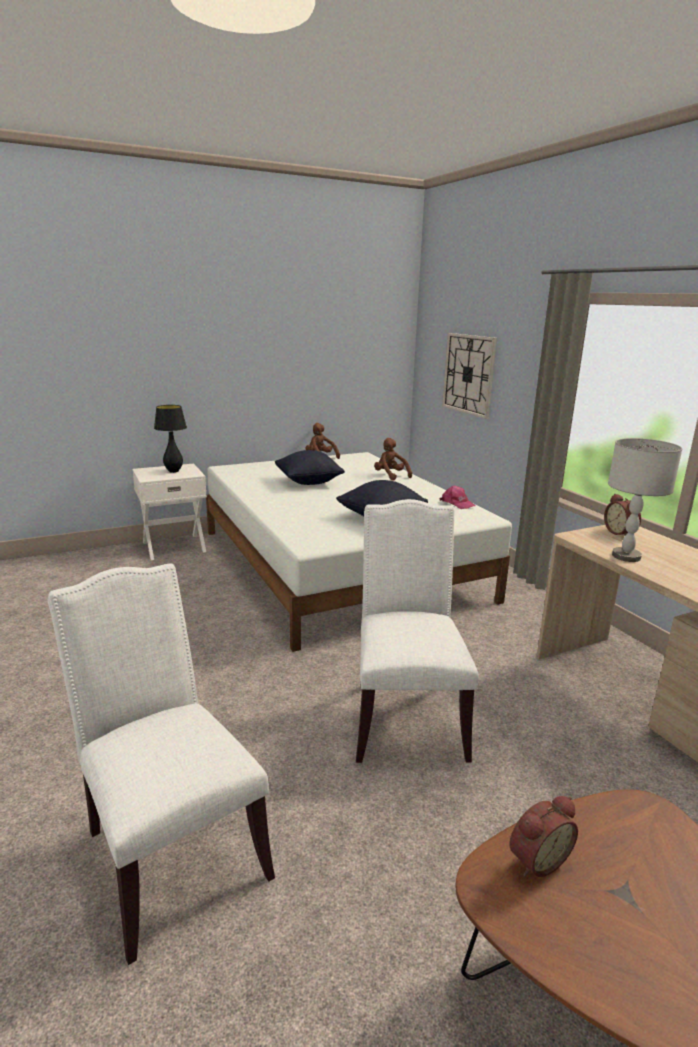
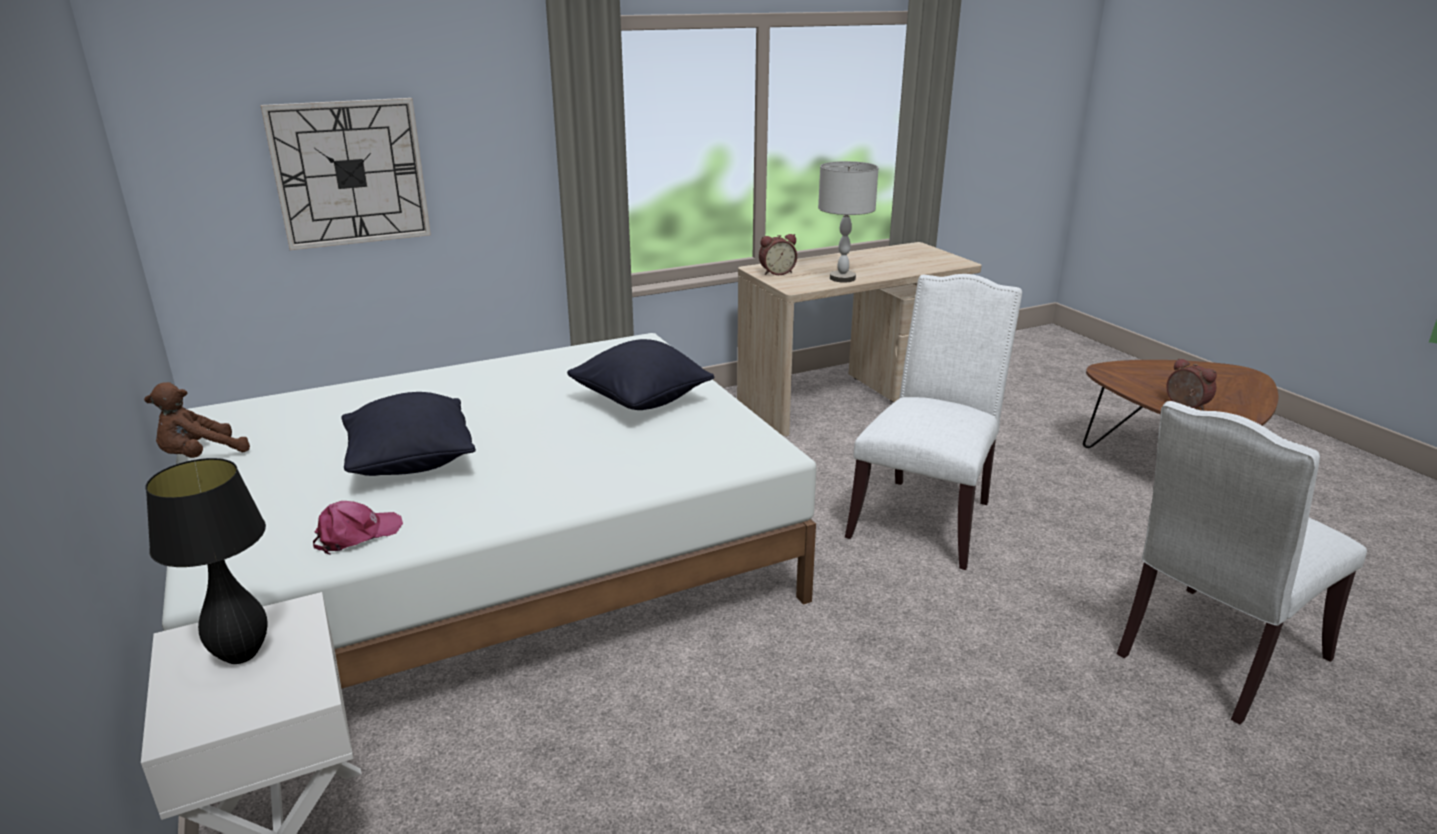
camera: 90 degrees left, 5 degrees up
white chair [356,499,479,763] -> white chair turned 120 degrees clockwise [845,274,1022,570]
brown plush toy [374,438,412,481] -> none
pink cap [440,485,475,509] -> pink cap moved to [313,501,403,555]

